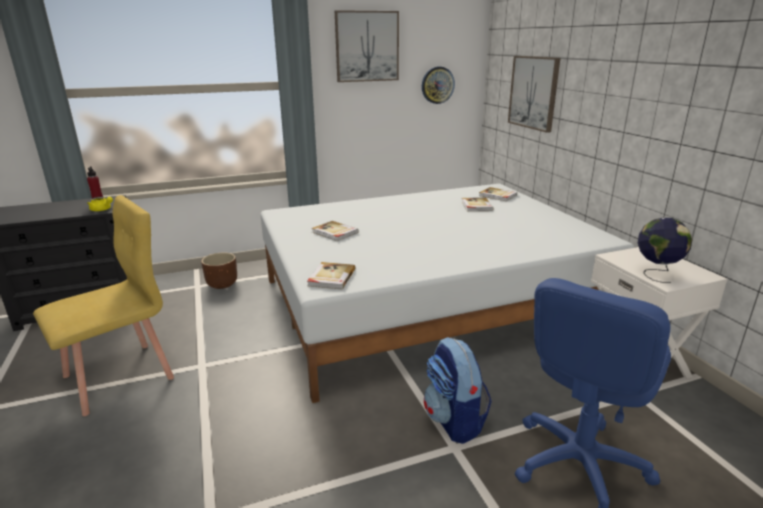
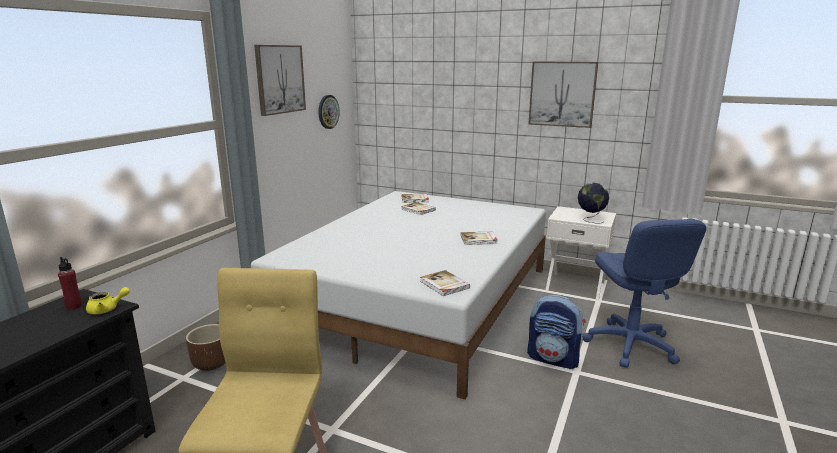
camera: 45 degrees left, 5 degrees down
book [312,221,359,241] -> book moved to [461,232,497,245]
picture [508,56,560,133] -> picture moved to [528,61,598,128]

